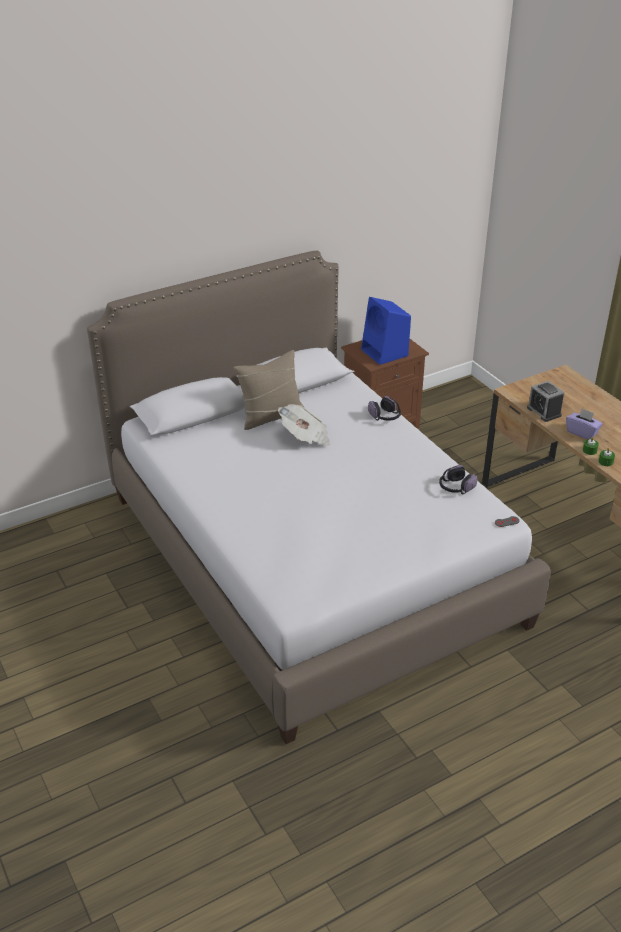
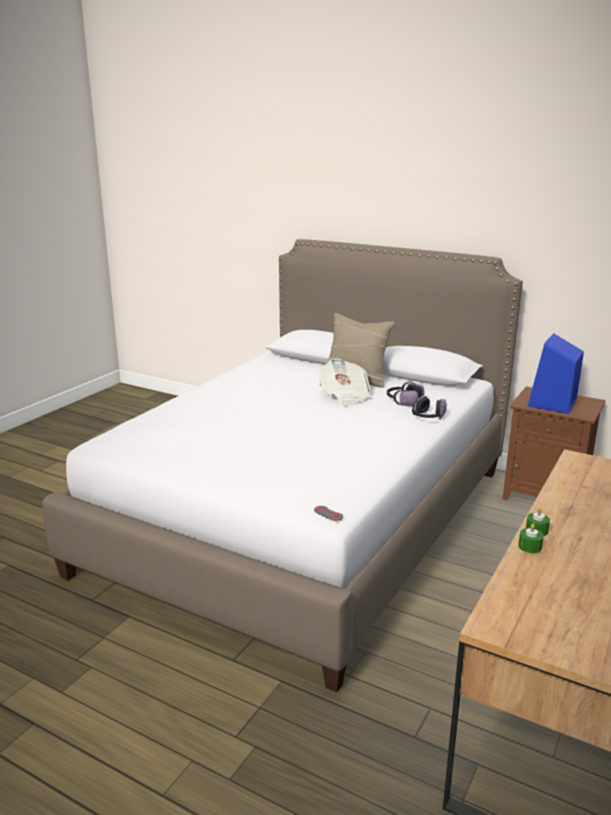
camera: 60 degrees right, 15 degrees down
headphones [439,465,477,494] -> headphones moved to [387,382,424,406]
alarm clock [527,381,565,422] -> none
purple tissue box [566,408,603,439] -> none

